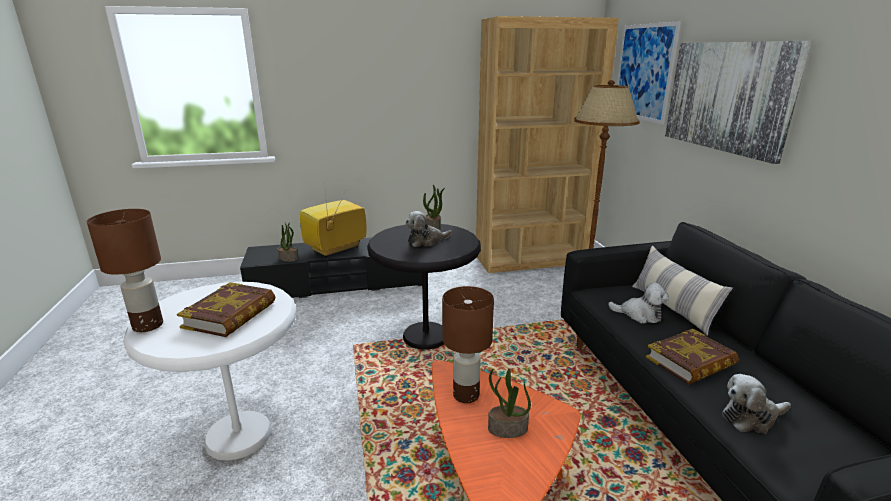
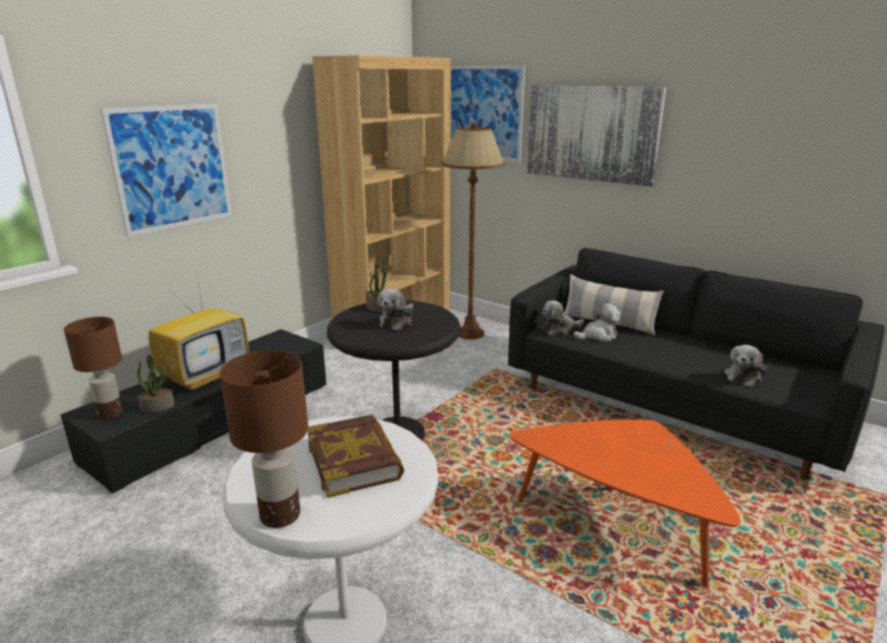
camera: 40 degrees left, 0 degrees up
television [300,184,367,257] -> television turned 150 degrees counterclockwise [149,271,249,392]
brown table lamp [442,286,494,403] -> brown table lamp moved to [64,317,123,420]
potted plant [488,369,531,438] -> none
book [646,329,739,384] -> none
none -> picture [101,104,232,237]
none -> plush toy [542,300,584,336]

